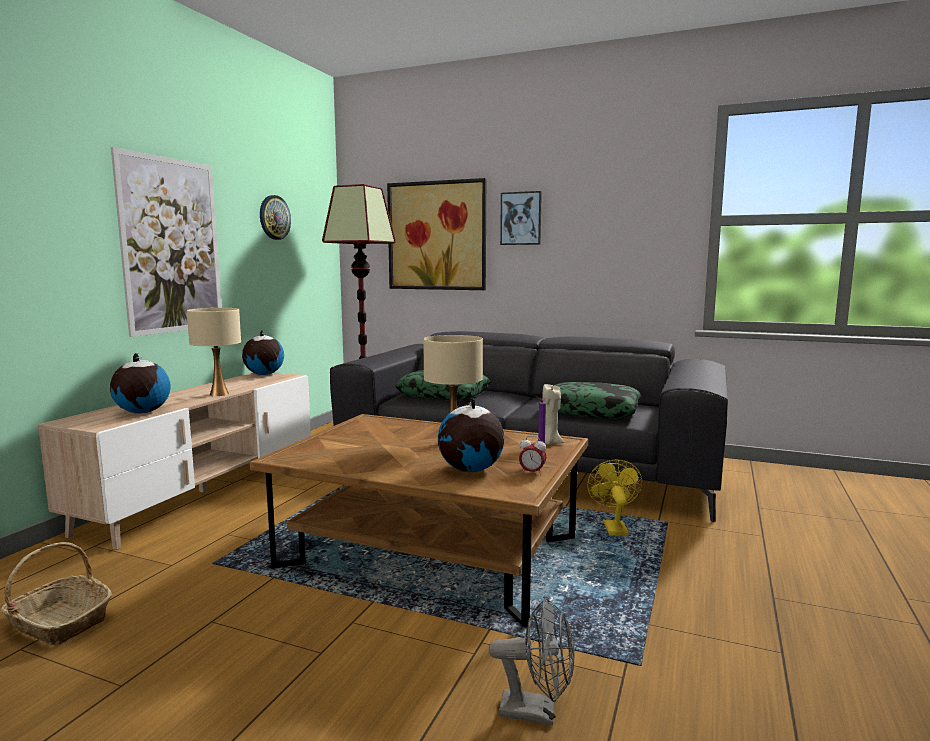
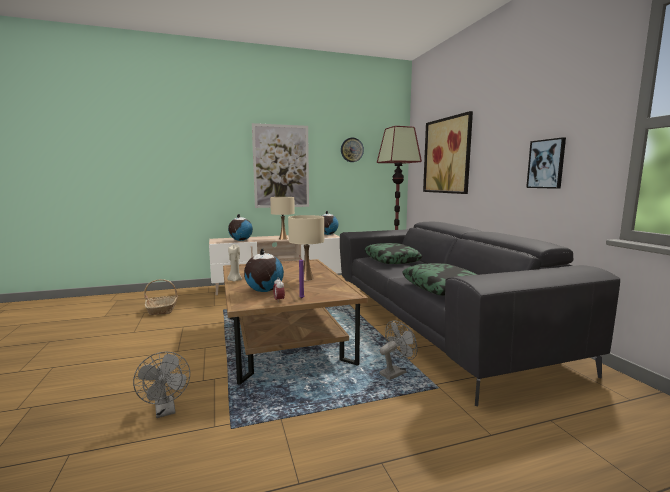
camera: 50 degrees right, 0 degrees up
picture [500,191,542,245] -> picture moved to [526,137,566,189]
beige candle [542,384,564,445] -> beige candle moved to [227,244,242,282]
yellow fan [587,460,642,536] -> grey fan [380,321,417,380]

